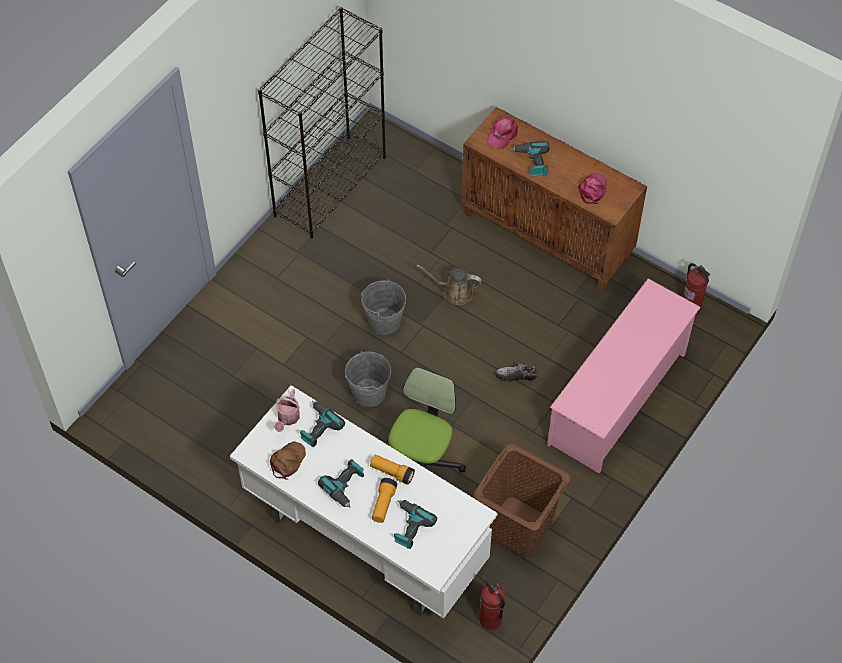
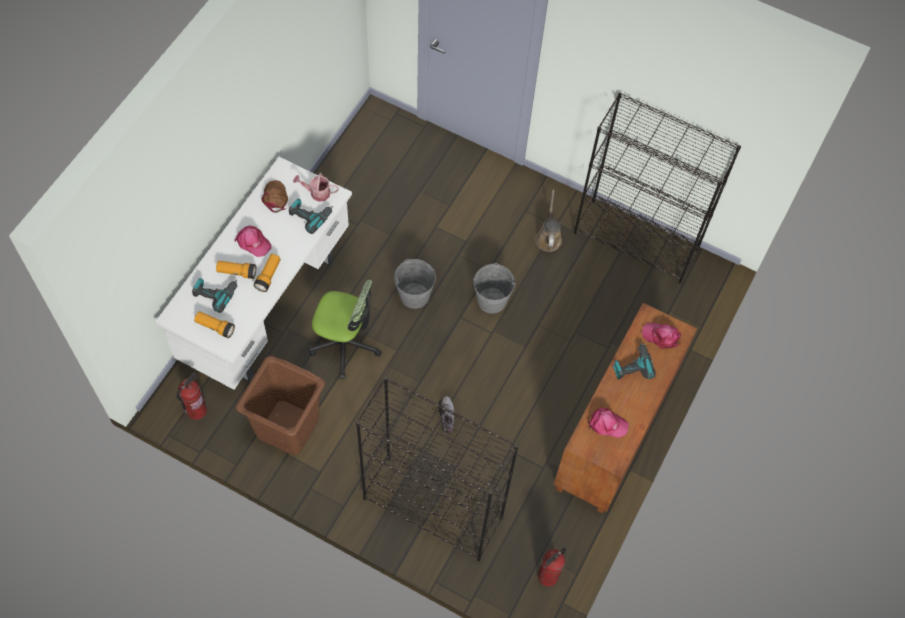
camera: 80 degrees right, 5 degrees up
brown cap [270,441,306,480] -> brown cap turned 120 degrees counterclockwise [261,180,288,213]
power drill [318,459,364,508] -> pink cap [235,226,272,257]
brown watering can [417,265,481,305] -> brown watering can moved to [535,190,562,252]
pink shoe rack [547,278,701,473] -> black bookcase [356,376,519,562]
none -> flashlight [194,311,235,338]

